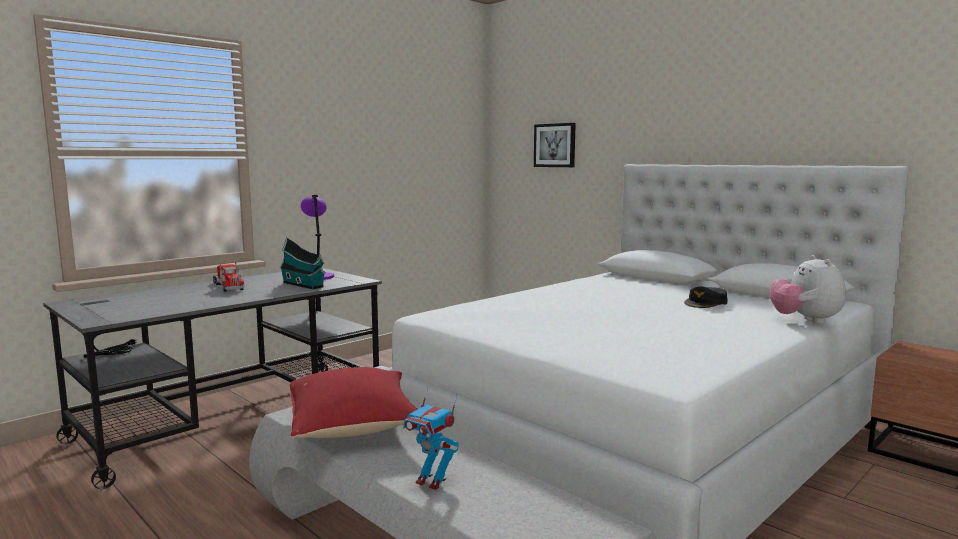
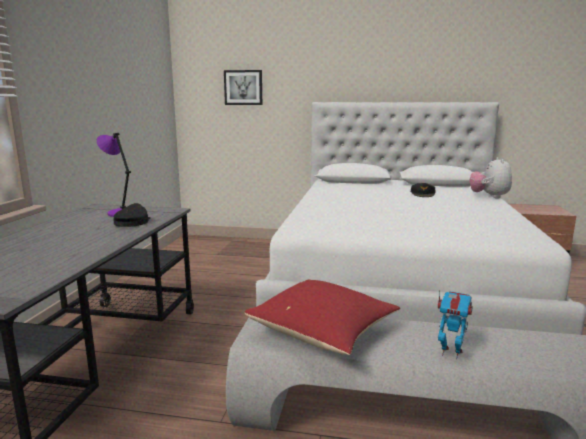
camera: 35 degrees left, 5 degrees up
toy truck [213,261,245,292] -> none
toy house [280,237,326,289] -> black cap [113,203,151,227]
toy robot [403,388,459,490] -> toy robot turned 150 degrees counterclockwise [438,290,472,359]
plush toy [770,255,846,324] -> plush toy turned 45 degrees clockwise [469,157,512,199]

